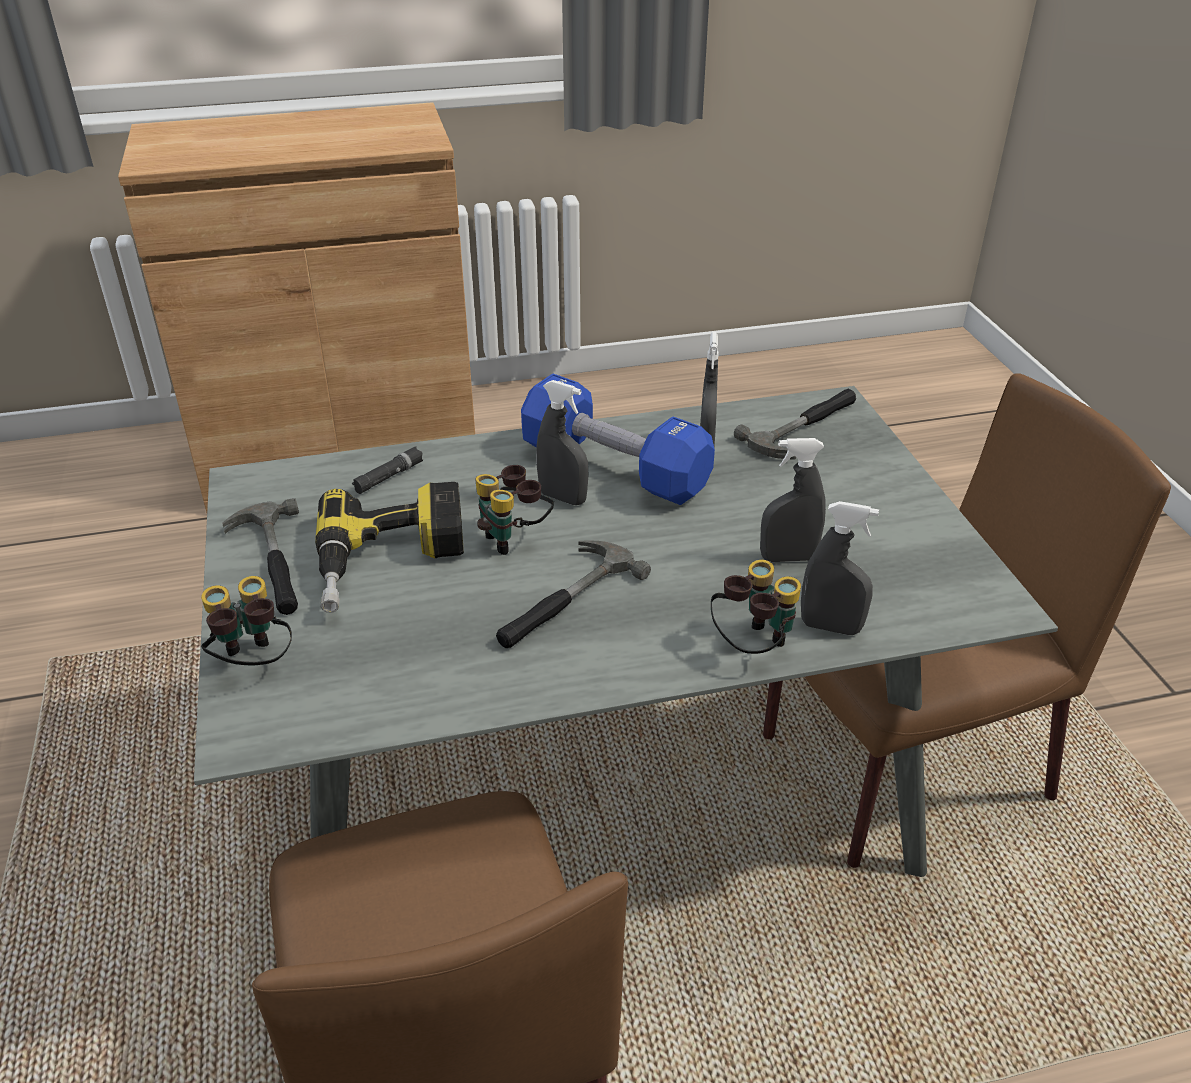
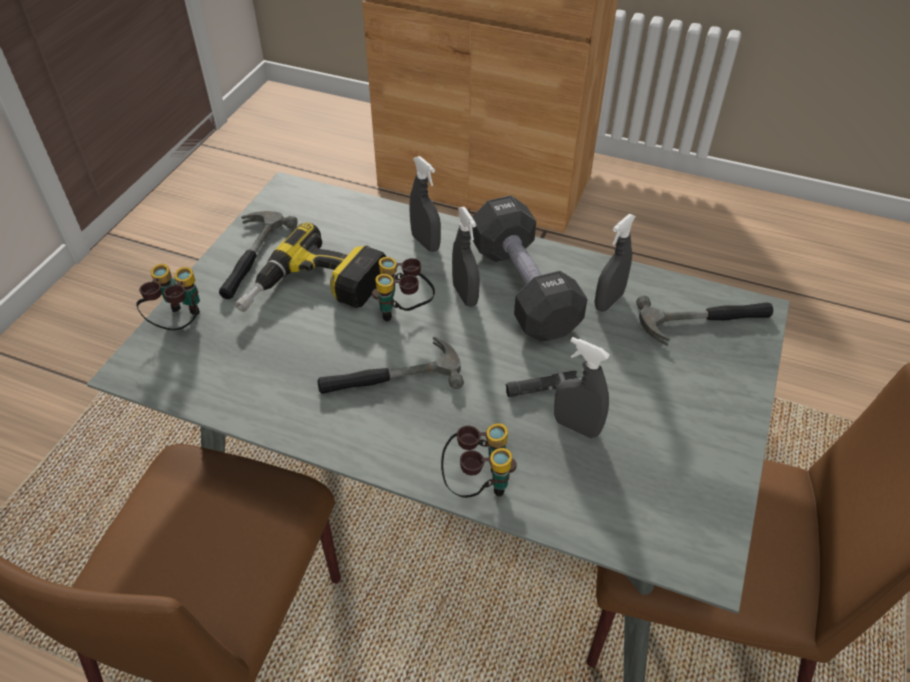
camera: 35 degrees right, 10 degrees up
black flashlight [352,446,423,494] -> black flashlight moved to [506,371,579,397]
blue dumbbell [521,374,715,505] -> black dumbbell [472,195,587,342]
grey spray bottle [801,501,879,635] -> grey spray bottle moved to [410,156,441,252]

